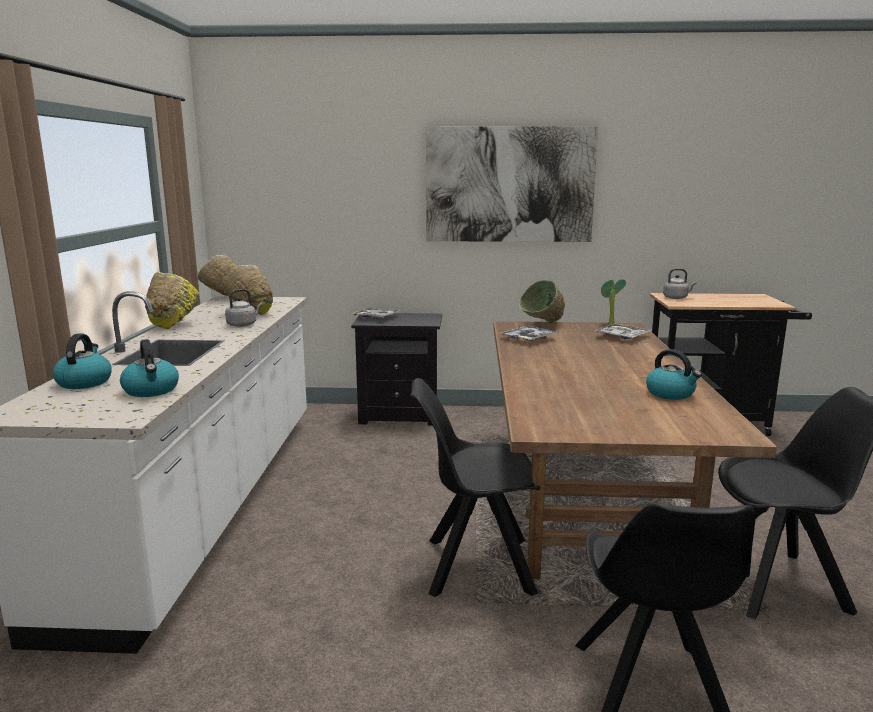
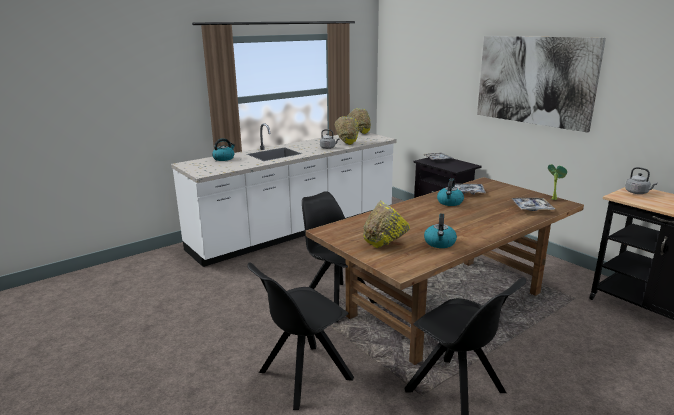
camera: 50 degrees right, 5 degrees up
kettle [120,339,179,397] -> kettle moved to [437,178,464,206]
yellow bowl [145,272,199,329] -> yellow bowl moved to [363,200,410,248]
green bowl [519,280,565,323] -> none

